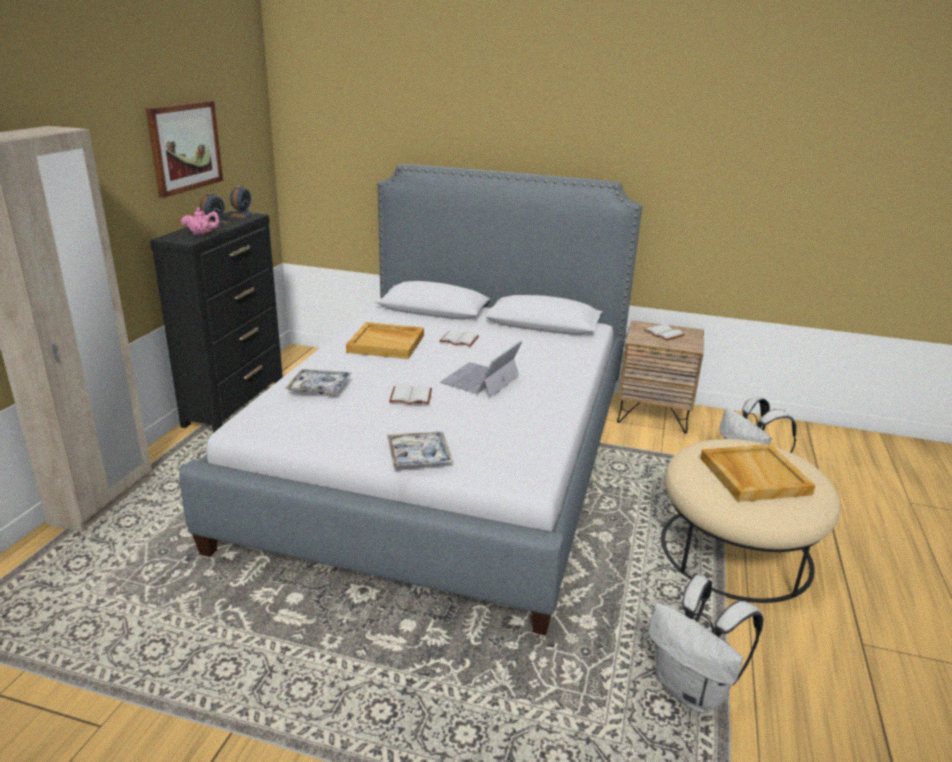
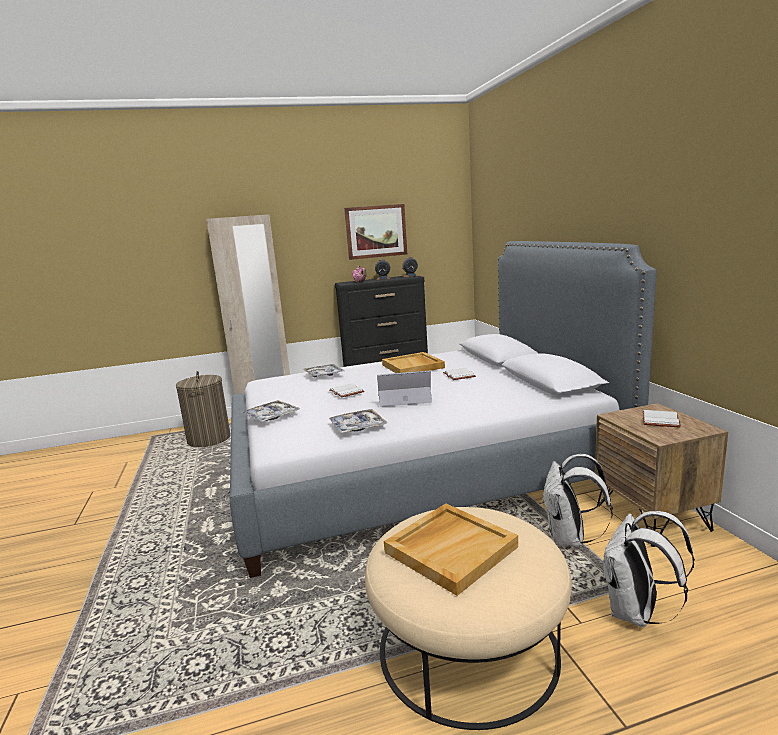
camera: 60 degrees right, 10 degrees down
white backpack [649,575,763,714] -> white backpack moved to [542,454,613,548]
none -> laundry basket [176,371,231,447]
none -> tray [329,409,387,433]

